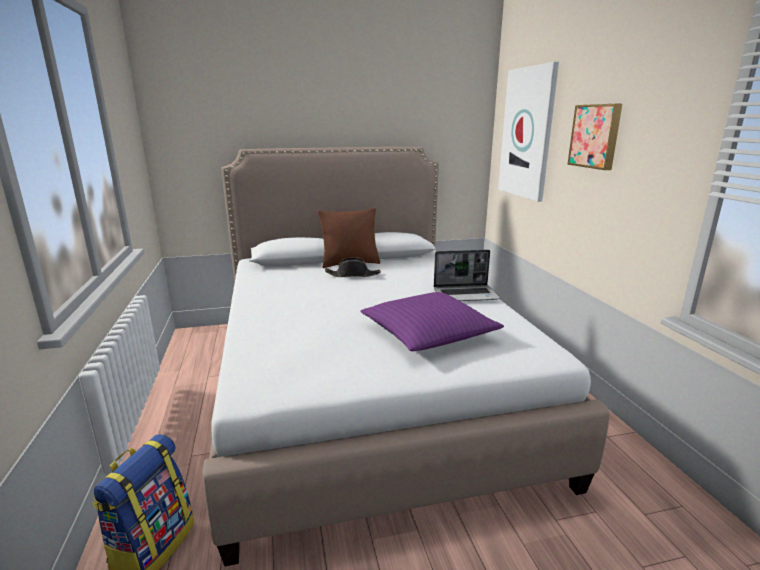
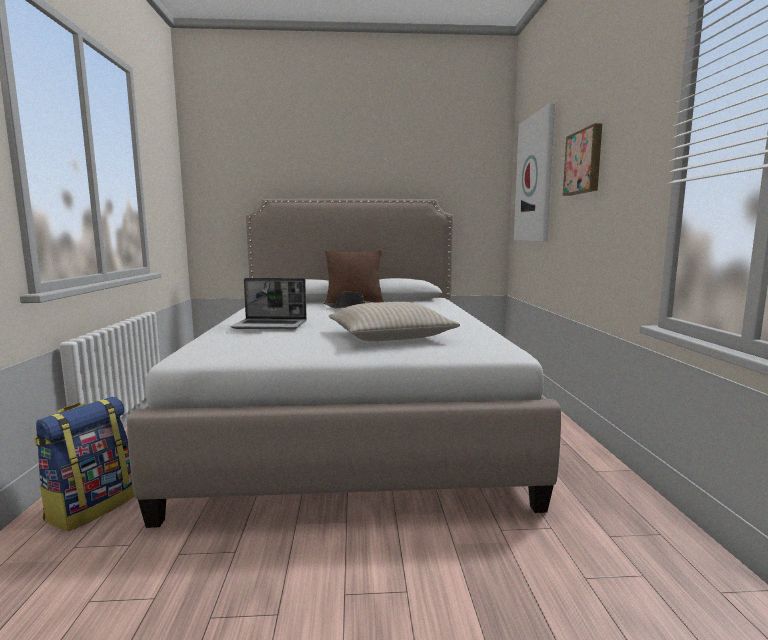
camera: 10 degrees right, 10 degrees down
purple pillow [361,292,504,351] -> beige pillow [328,302,460,341]
laptop [434,250,500,301] -> laptop moved to [231,278,307,329]

